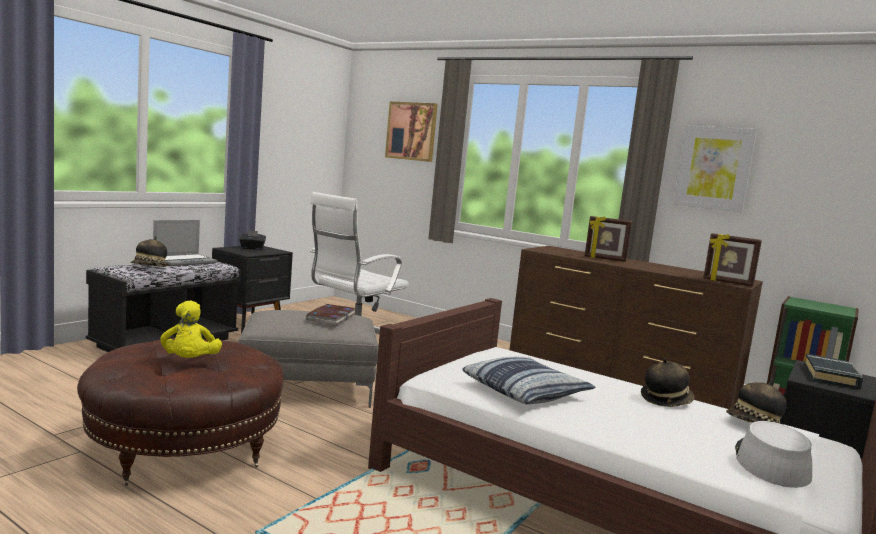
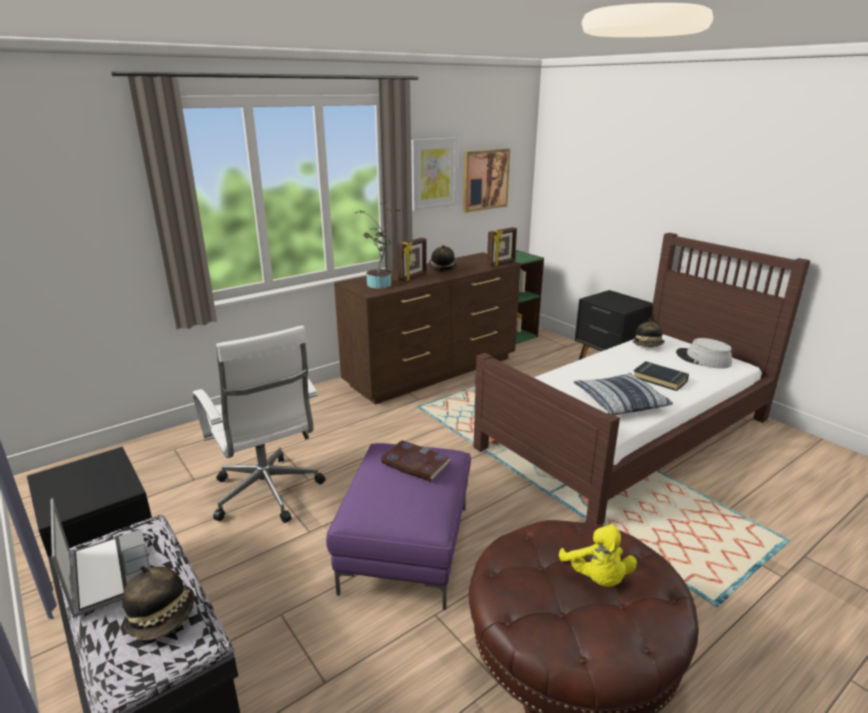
camera: 70 degrees left, 15 degrees up
yellow plush toy [160,301,222,358] -> yellow plush toy turned 75 degrees clockwise [559,524,637,587]
grey ottoman [238,310,378,408] -> purple ottoman [326,443,471,610]
black tissue box [239,230,266,250] -> none
picture [385,101,438,162] -> picture moved to [463,149,510,212]
hat [641,358,695,407] -> hat moved to [429,245,457,272]
black book [804,354,863,389] -> black book moved to [633,361,689,391]
none -> potted plant [355,202,400,289]

